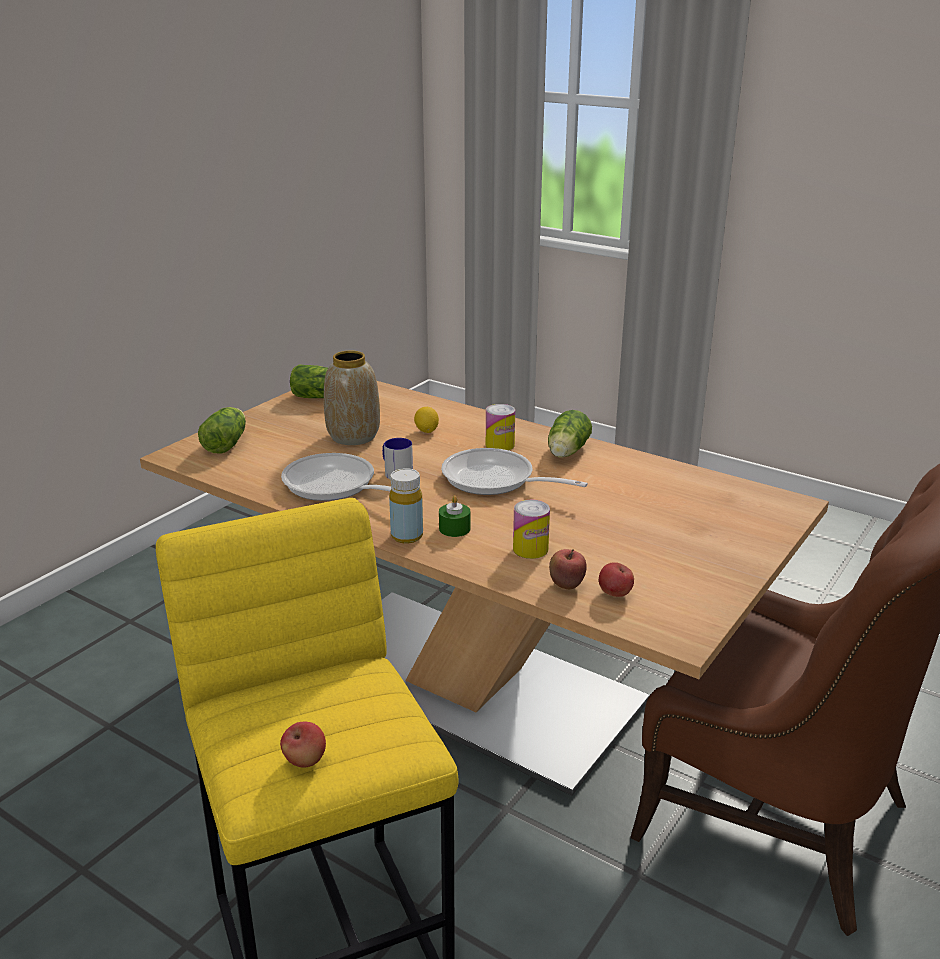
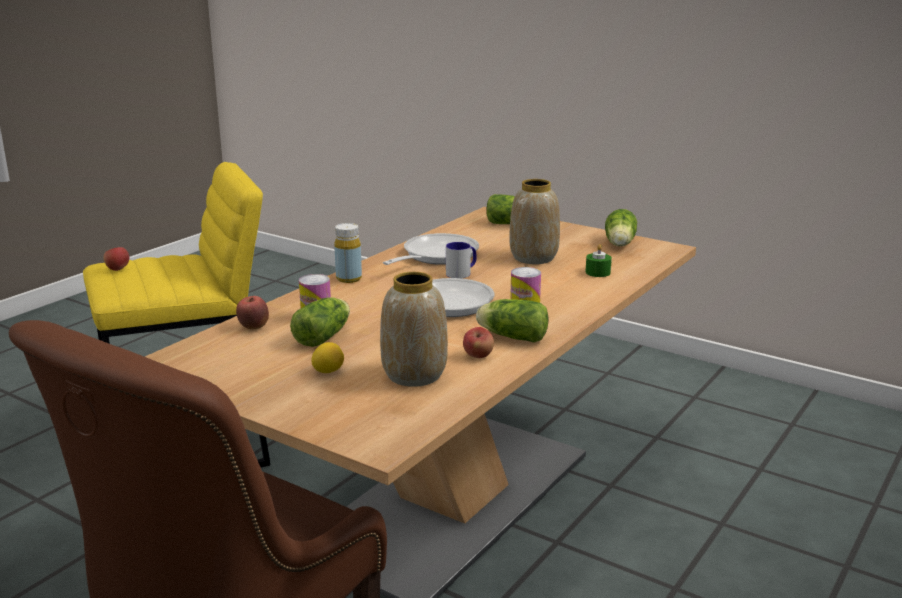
camera: 90 degrees right, 5 degrees down
lemon [414,407,439,433] -> lemon moved to [311,342,344,373]
green candle [439,495,470,537] -> green candle moved to [586,244,612,277]
apple [599,562,634,597] -> apple moved to [463,327,494,358]
none -> lettuce [290,297,350,347]
none -> vase [380,272,448,387]

